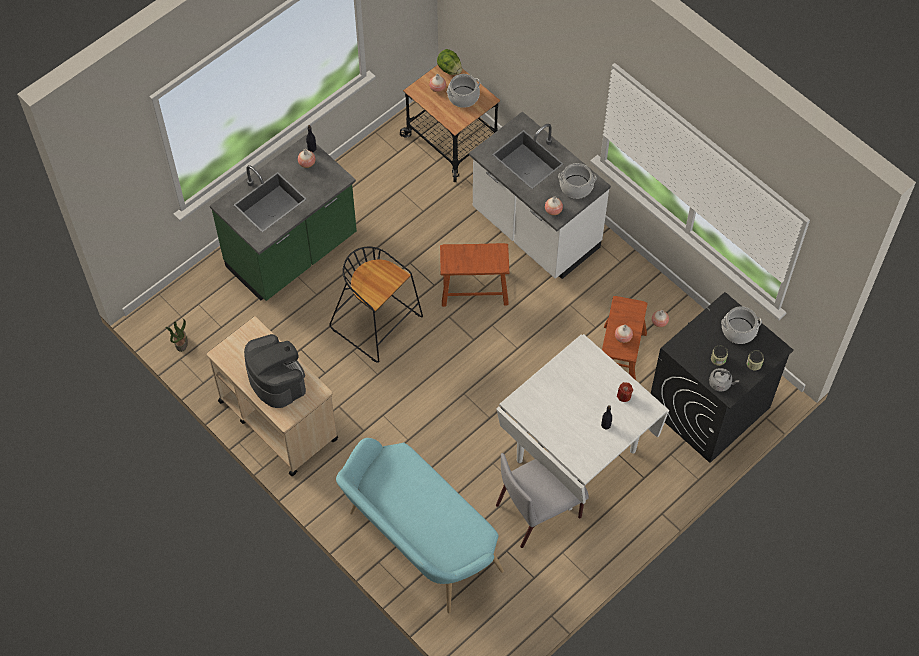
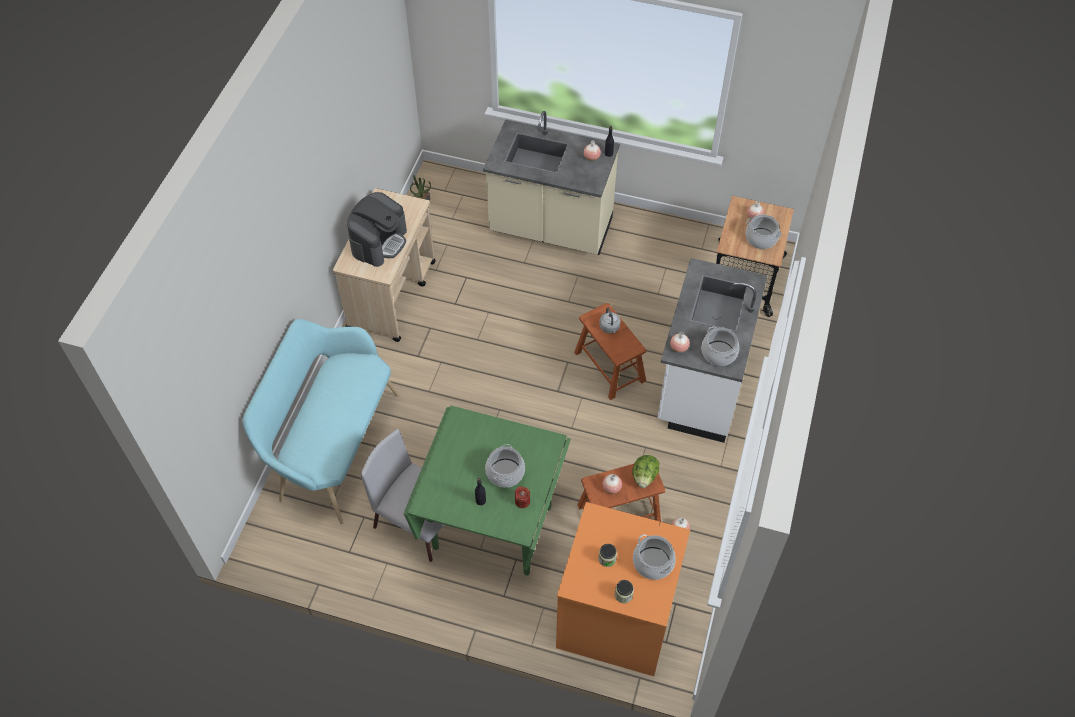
camera: 60 degrees right, 5 degrees down
green counter [210,135,357,301] -> beige counter [483,111,620,255]
black stool [329,247,423,363] -> none
lettuce [437,49,462,75] -> lettuce moved to [632,455,659,488]
white dining table [496,334,669,511] -> green dining table [404,406,571,575]
black washing machine [651,292,794,463] -> orange washing machine [556,502,690,676]
grey kettle [709,368,739,391] -> grey kettle moved to [599,308,621,333]
none -> cooking pot [485,444,525,488]

